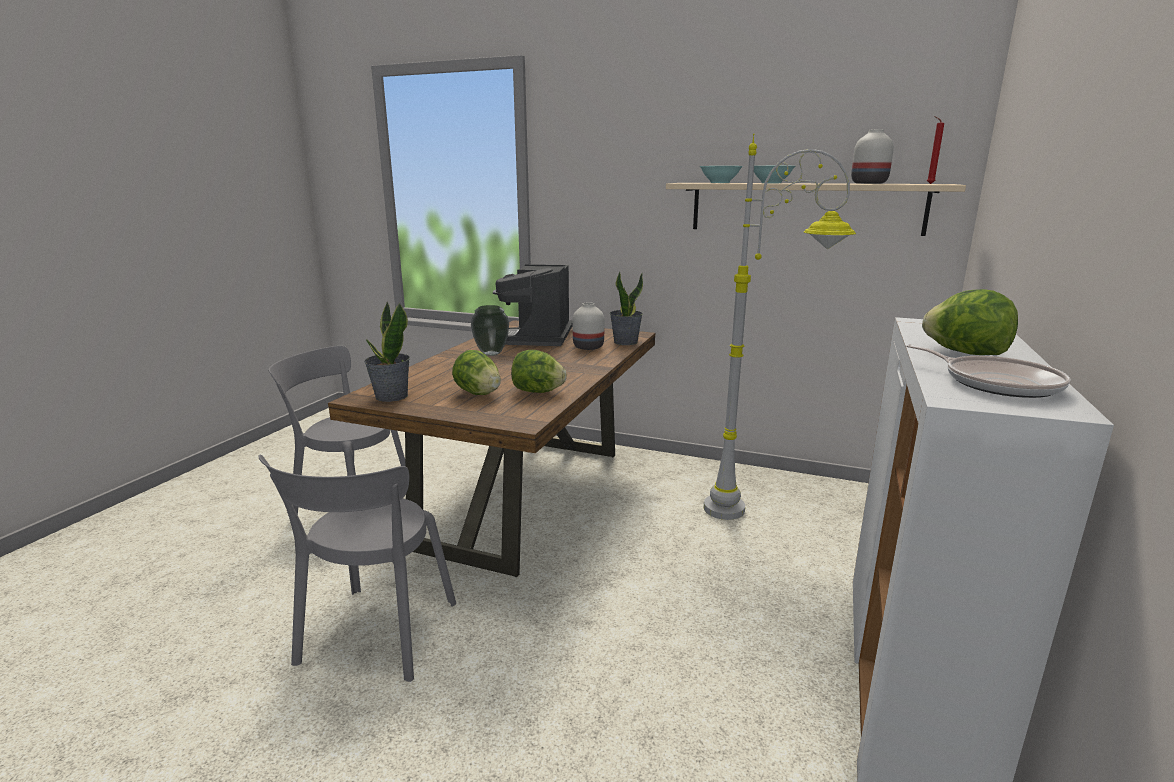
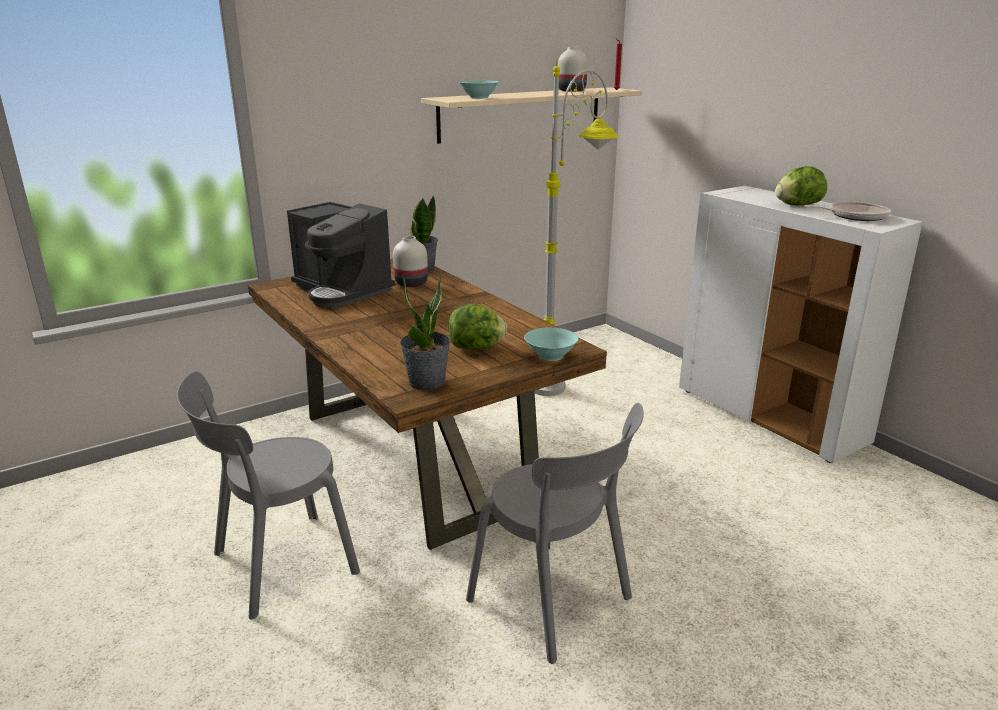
camera: 55 degrees left, 5 degrees up
vase [471,305,509,356] -> none
lettuce [511,350,567,393] -> none
turquoise bowl [754,166,795,183] -> turquoise bowl moved to [524,327,579,361]

